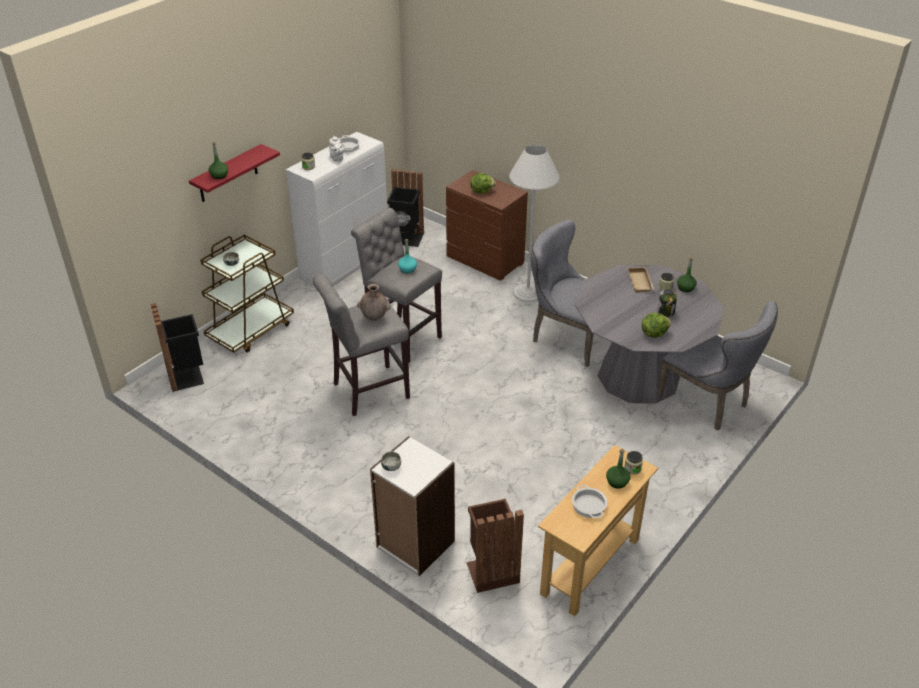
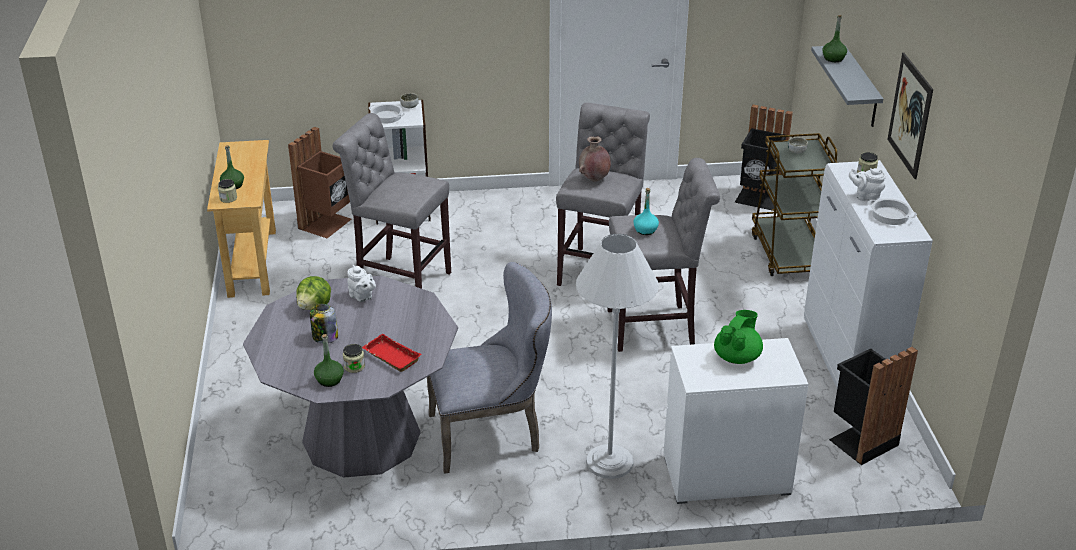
camera: 135 degrees right, 5 degrees down
red shelf [189,144,280,202] -> grey shelf [811,46,883,127]
brown dresser [446,170,528,281] -> white dresser [664,338,808,504]
lettuce [470,173,496,194] -> green teapot [714,310,763,364]
cooking pot [572,485,607,518] -> cooking pot moved to [368,104,405,123]
beige tray [627,267,654,293] -> red tray [362,333,421,372]
grey chair [658,301,778,430] -> none
none -> grey stool [333,113,451,289]
none -> white teapot [347,265,376,302]
none -> picture [887,53,933,179]

